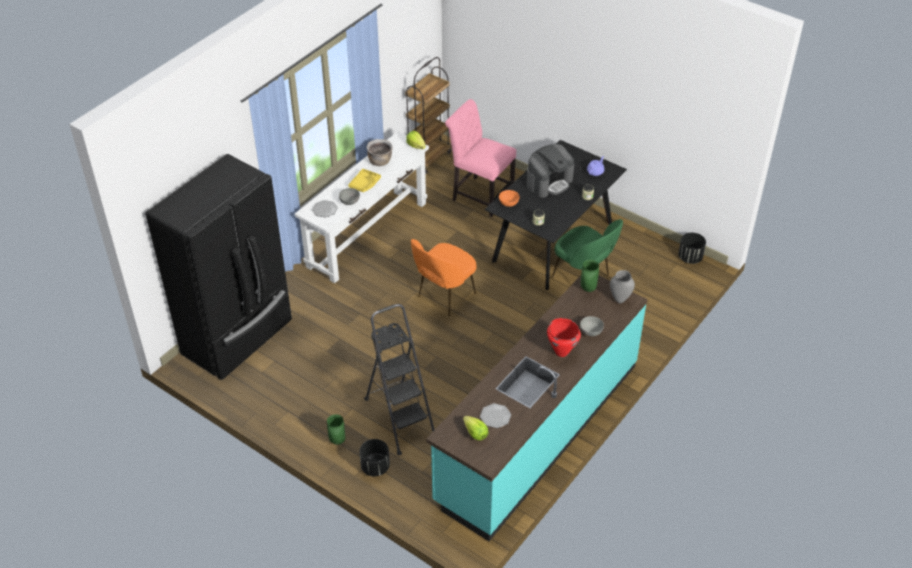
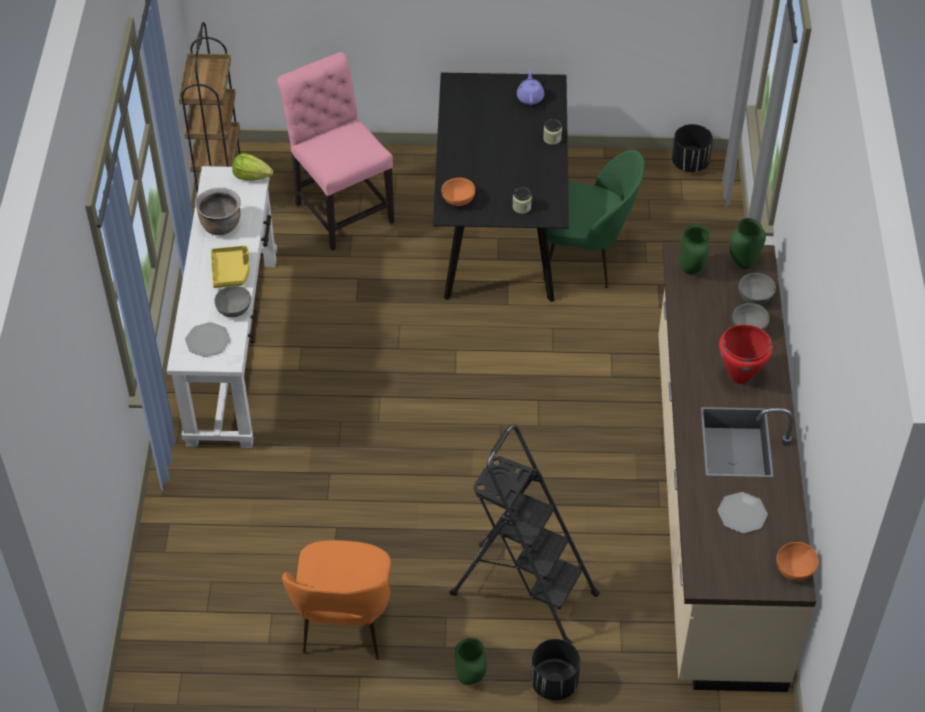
camera: 35 degrees left, 5 degrees up
black fridge [145,154,292,380] -> none
orange chair [411,239,477,316] -> orange chair moved to [282,540,391,660]
turquoise counter [426,275,648,541] -> beige counter [658,243,816,692]
pink chair [445,99,516,217] -> pink chair turned 60 degrees clockwise [277,52,394,251]
lettuce [463,416,488,441] -> none
coffee machine [527,144,574,198] -> none
grey vase [610,270,635,303] -> green vase [729,218,766,269]
none -> grey bowl [739,273,776,304]
none -> orange bowl [776,542,819,581]

